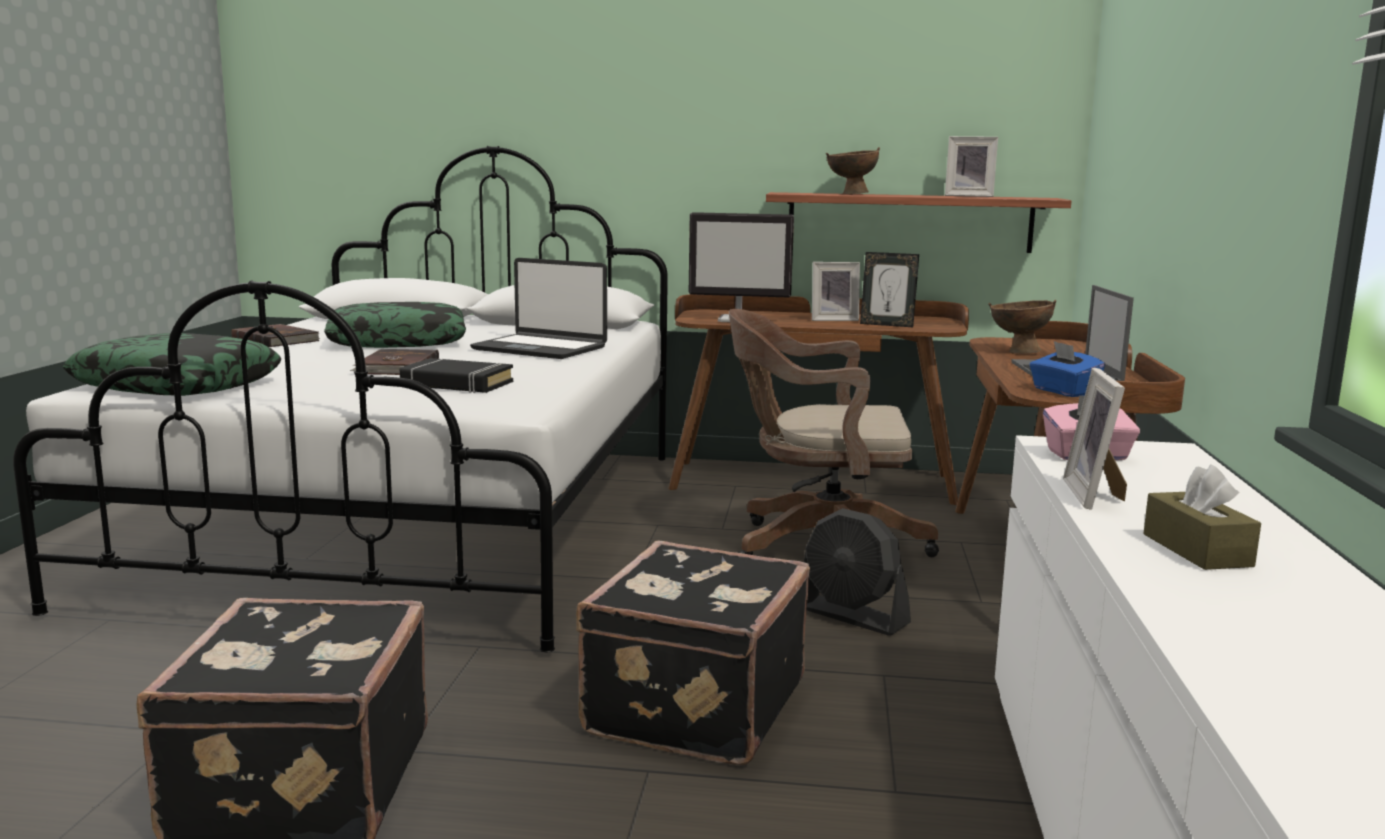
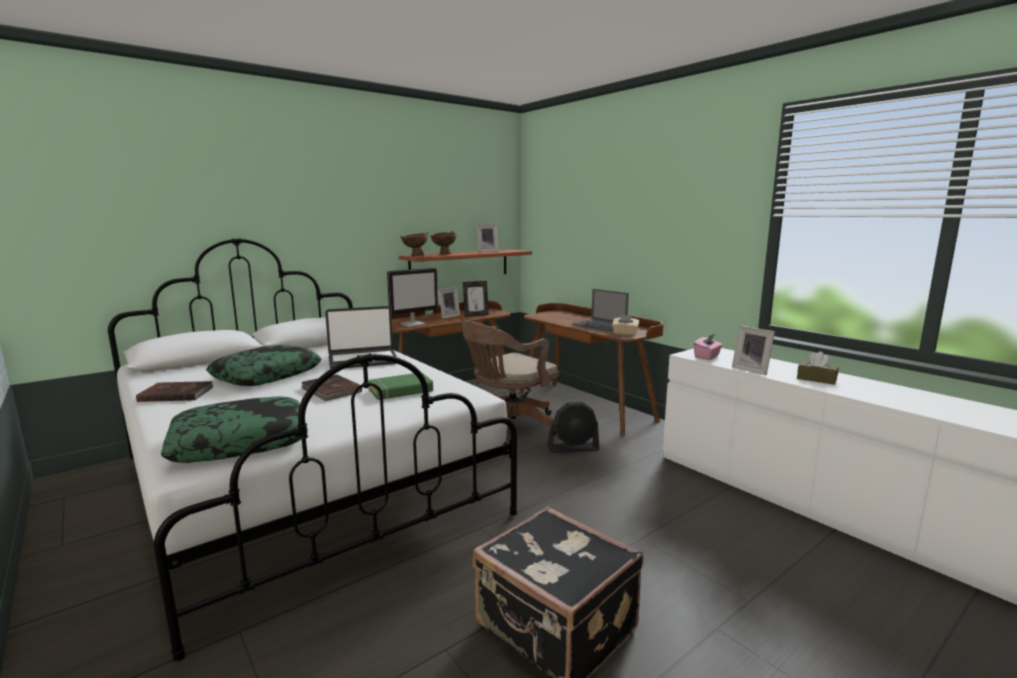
camera: 45 degrees left, 0 degrees up
black book [400,358,513,393] -> green book [368,372,433,400]
black suitcase [576,541,810,766] -> none
brown bowl [988,300,1056,354] -> brown bowl moved to [400,232,428,256]
blue tissue box [1029,341,1105,397] -> beige tissue box [612,314,639,335]

